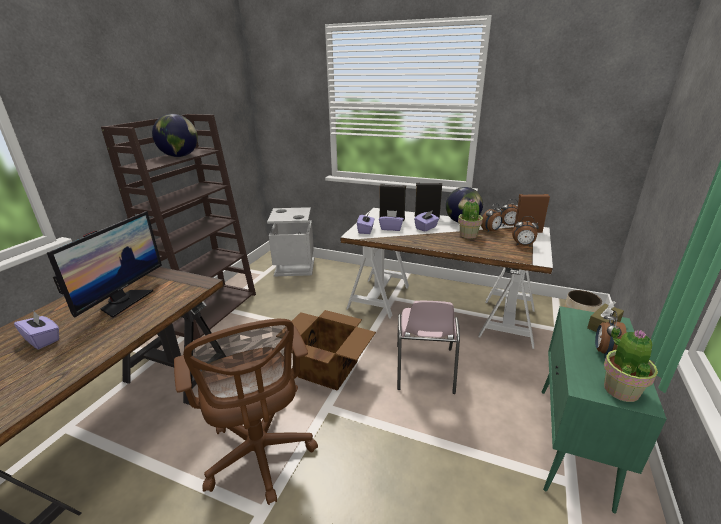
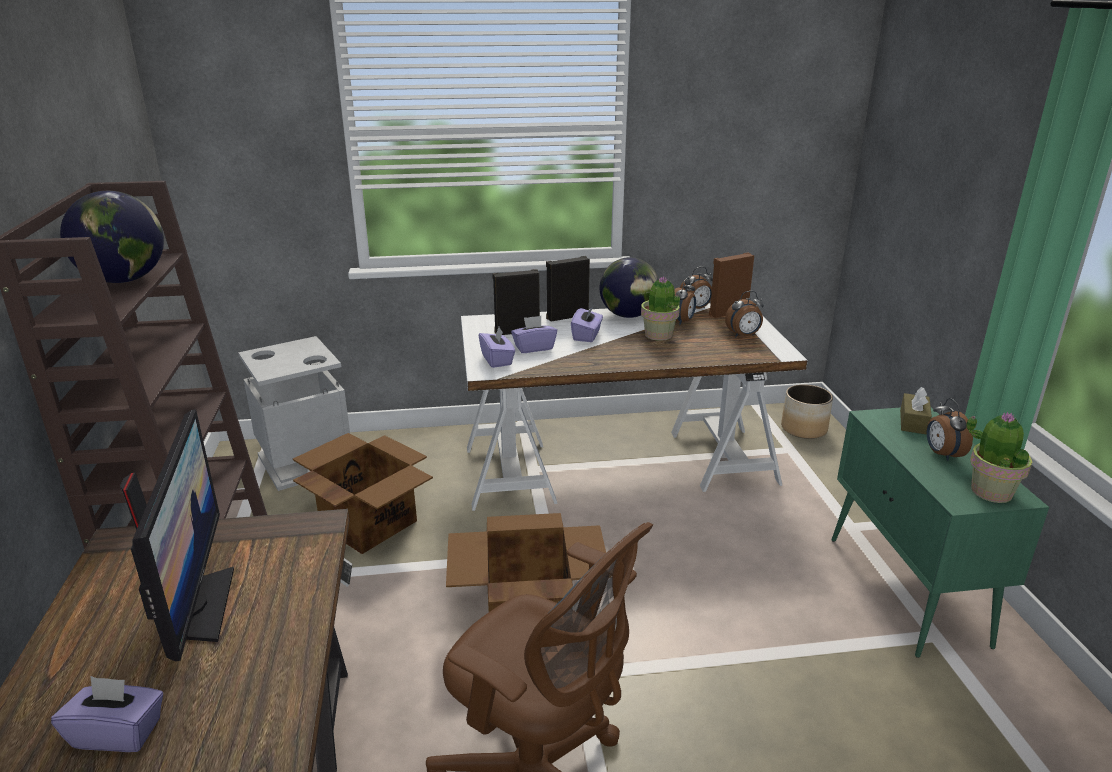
camera: 30 degrees left, 0 degrees up
pink chair [397,301,460,394] -> none
none -> cardboard box [293,433,433,554]

